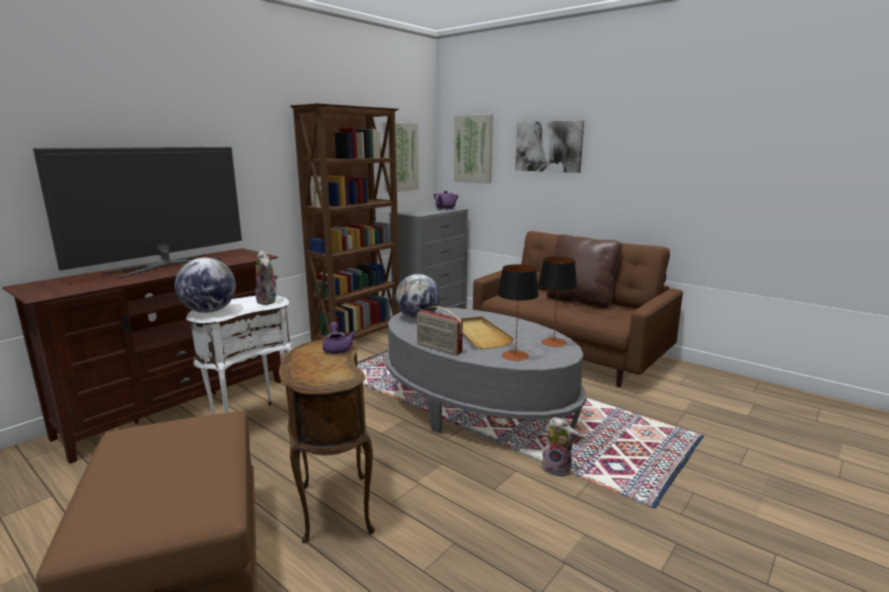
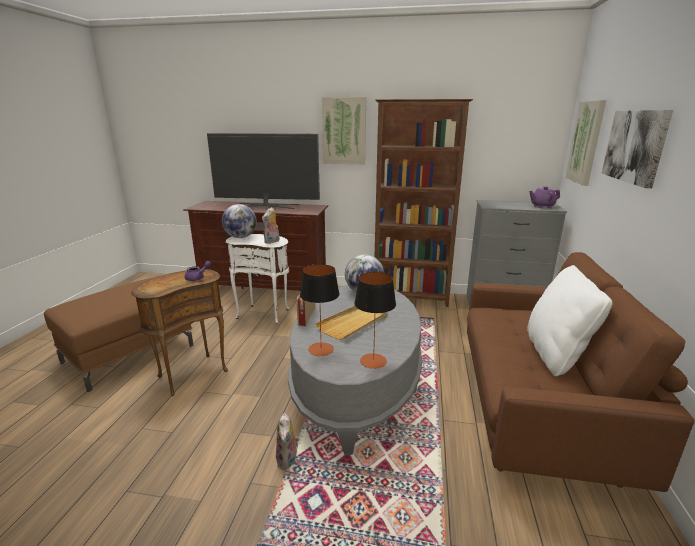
camera: 60 degrees right, 5 degrees up
picture [383,122,419,193] -> picture moved to [322,97,366,165]
brown pillow [547,234,622,308] -> white pillow [527,265,612,376]

